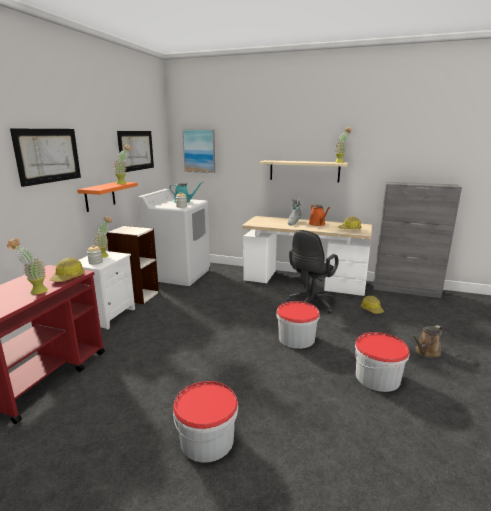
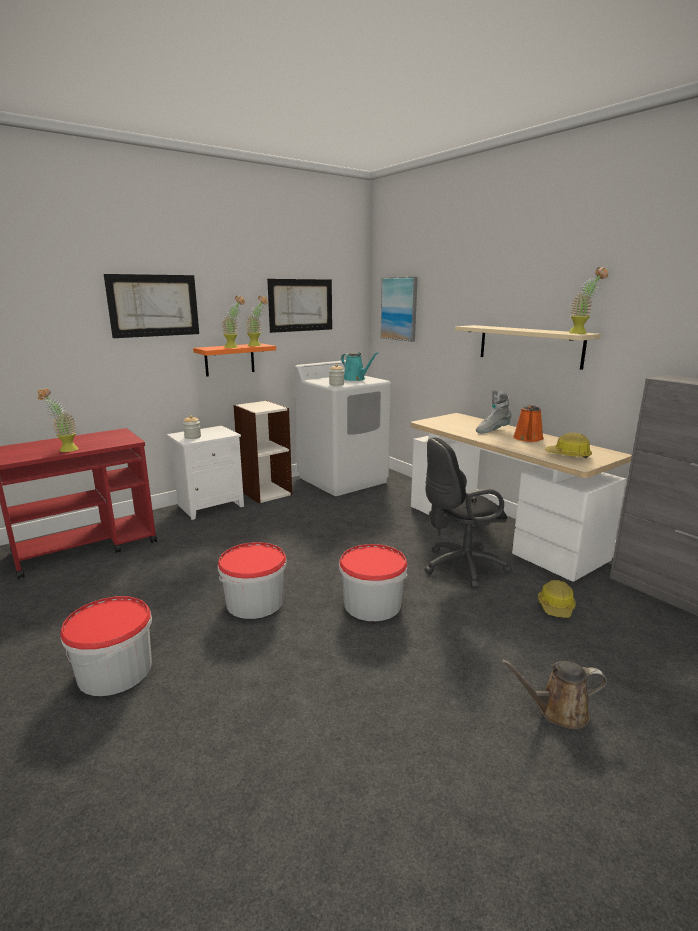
camera: 35 degrees right, 0 degrees up
hard hat [50,258,85,282] -> none
potted plant [94,216,112,258] -> potted plant moved to [222,296,245,348]
bucket [355,332,409,392] -> bucket moved to [218,542,287,619]

